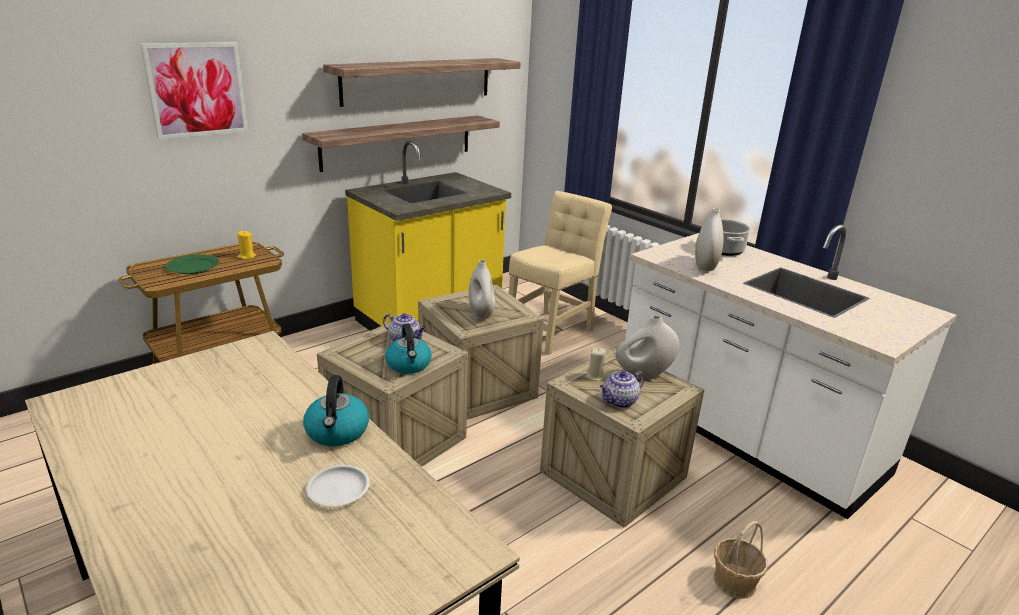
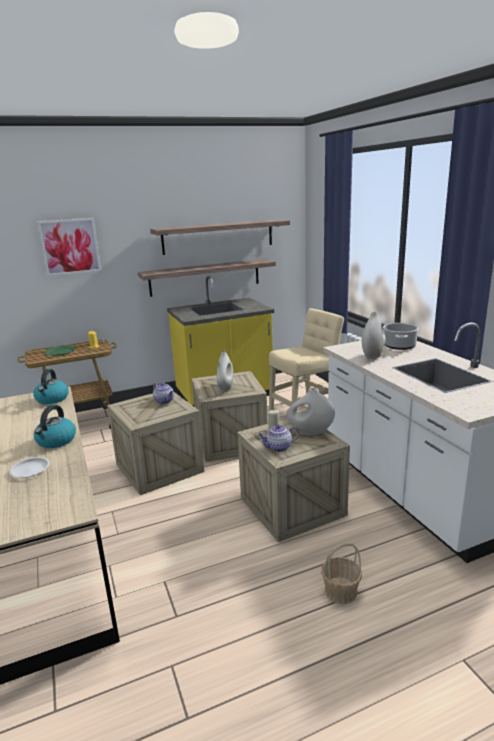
camera: 20 degrees right, 5 degrees down
kettle [385,324,432,374] -> kettle moved to [33,369,69,404]

